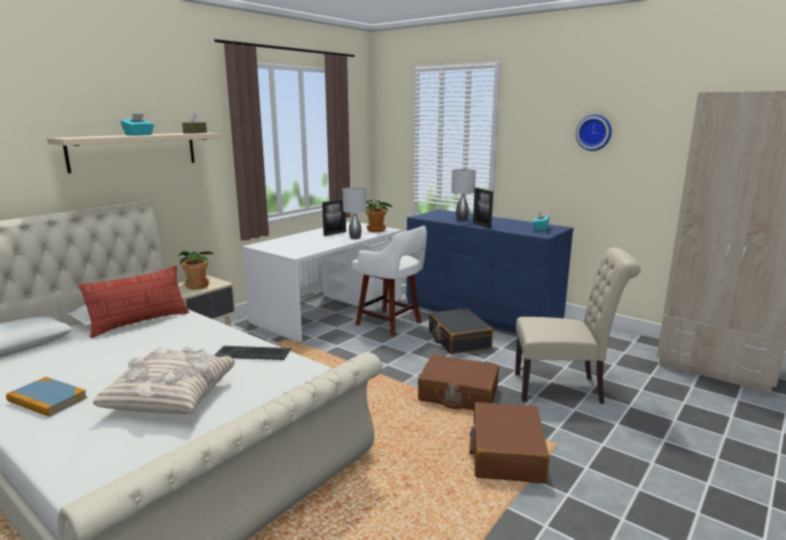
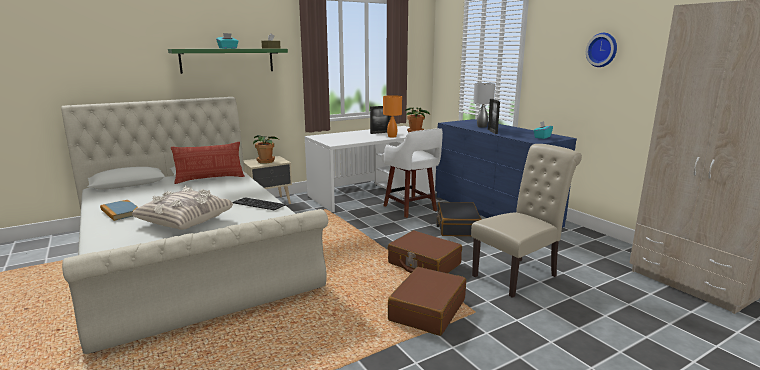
camera: 20 degrees right, 0 degrees up
beige shelf [47,133,220,173] -> green shelf [168,49,288,74]
grey table lamp [342,187,366,239] -> orange table lamp [383,95,402,138]
beige chair [515,247,641,404] -> beige chair turned 60 degrees counterclockwise [471,144,582,298]

